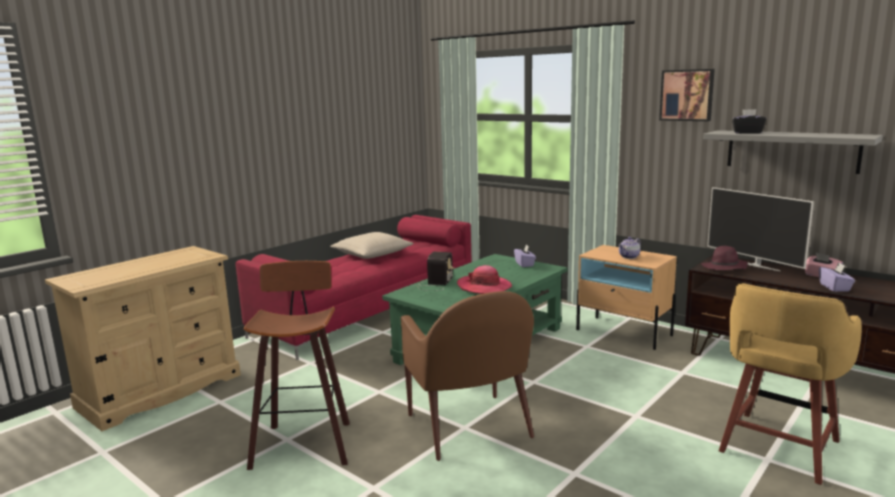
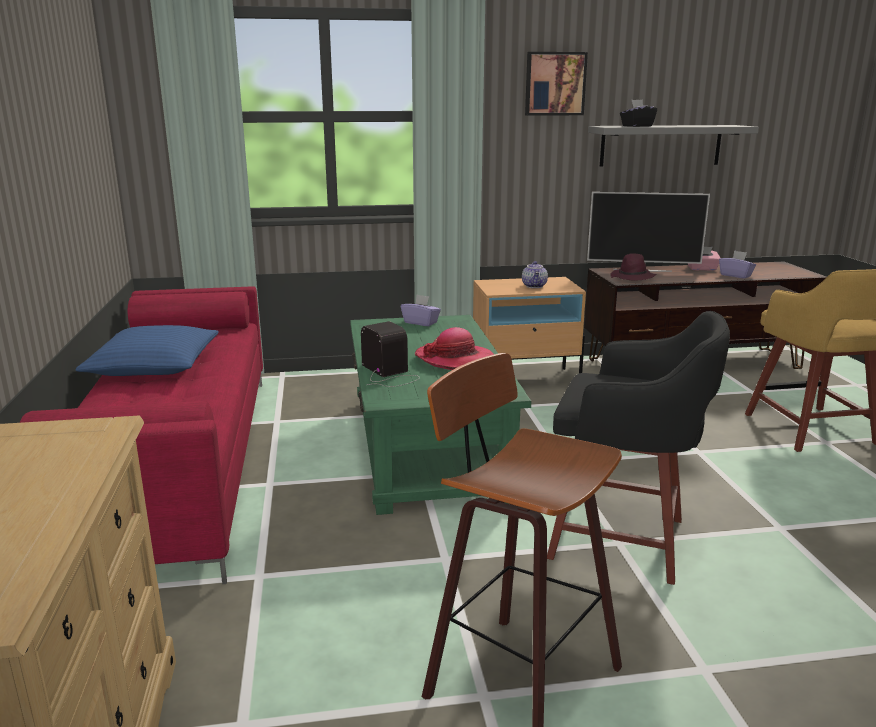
camera: 50 degrees left, 5 degrees up
beige pillow [330,232,414,259] -> blue pillow [75,325,218,376]
brown armchair [401,291,534,461] -> black stool [547,311,730,585]

